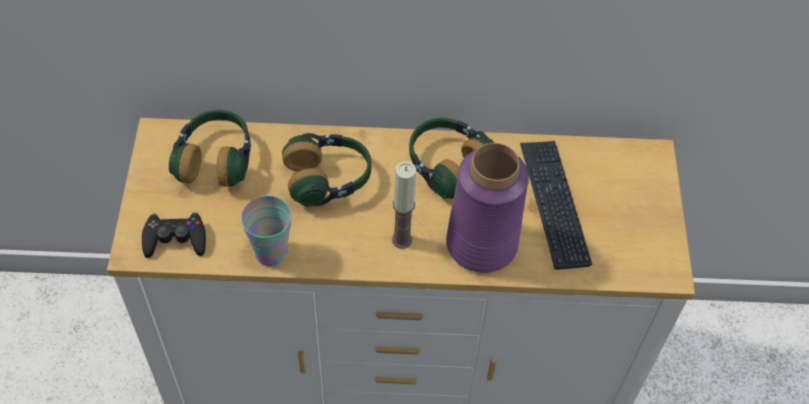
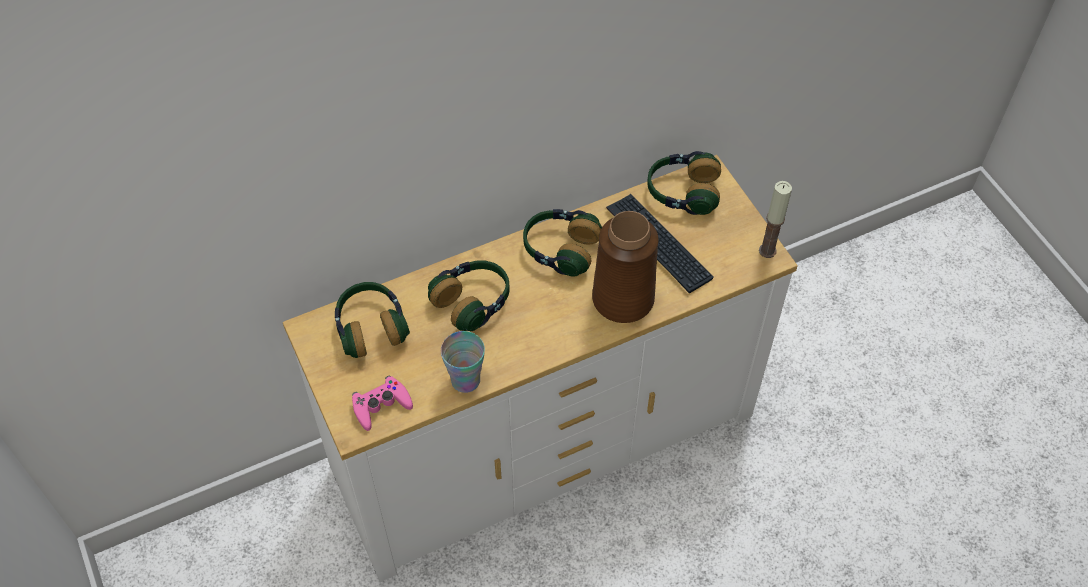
camera: 25 degrees left, 0 degrees up
black game controller [142,212,206,258] -> pink game controller [352,375,413,431]
candle [392,161,416,249] -> candle moved to [759,181,792,258]
purple vase [446,143,529,273] -> brown vase [592,211,659,323]
none -> headphones [647,151,721,215]

